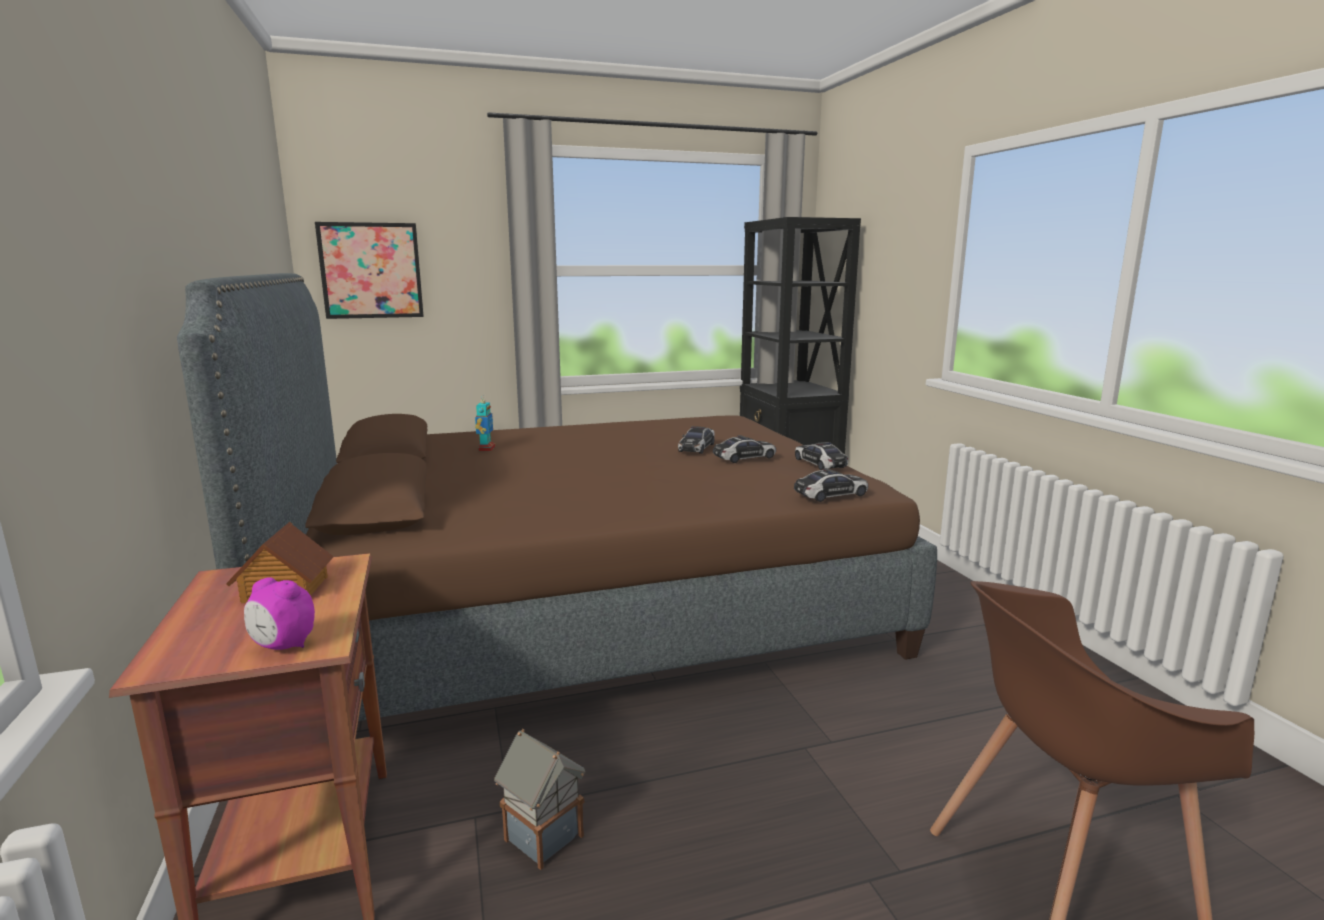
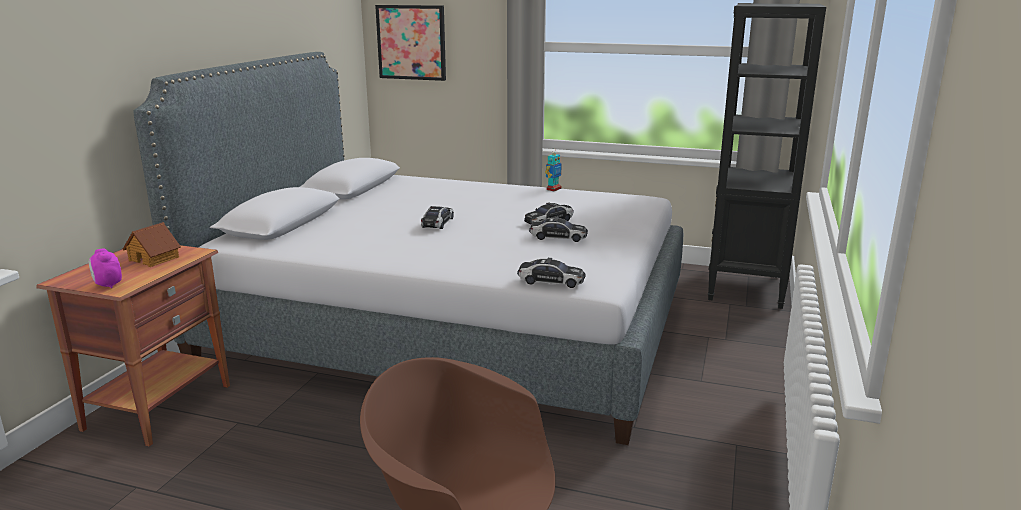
camera: 35 degrees right, 5 degrees up
brown bed [177,273,937,721] -> grey bed [133,52,683,445]
toy robot [475,400,495,451] -> toy robot moved to [545,152,562,191]
toy house [494,729,585,870] -> none
toy car [795,442,848,470] -> toy car moved to [421,206,454,229]

